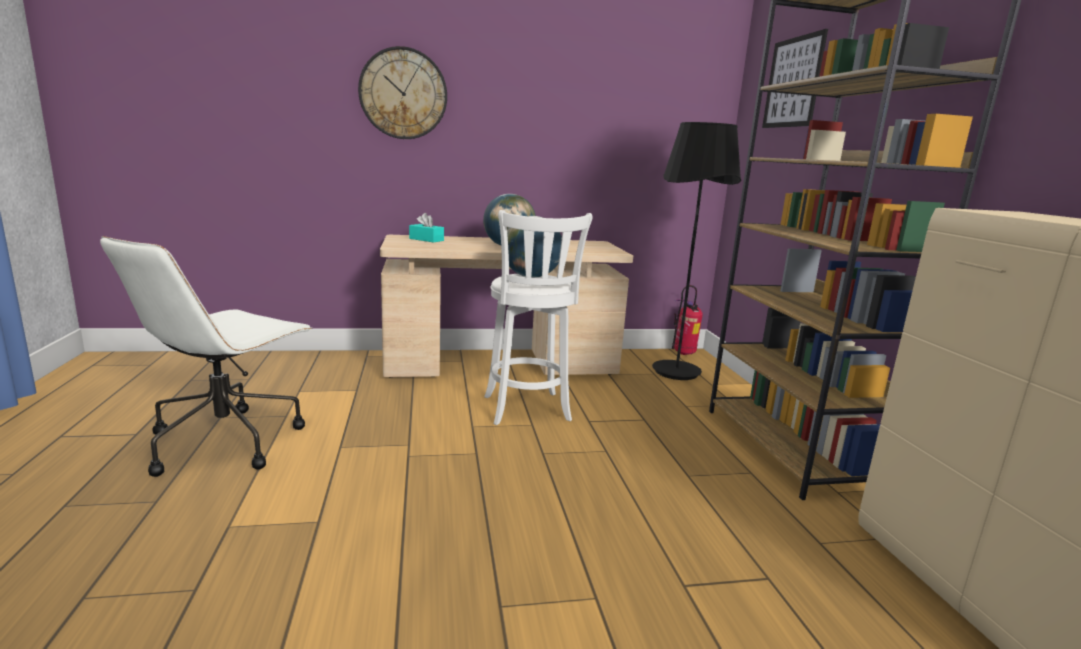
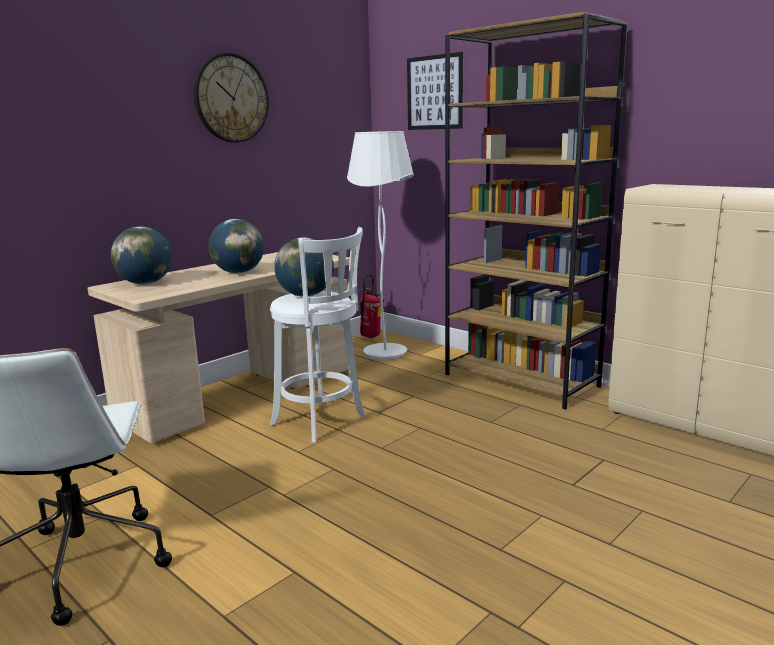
camera: 35 degrees left, 0 degrees up
wall clock [358,46,447,139] -> wall clock moved to [194,53,269,143]
turquoise tissue box [409,213,444,243] -> globe [111,227,172,284]
black floor lamp [652,122,741,380] -> white floor lamp [347,131,414,360]

